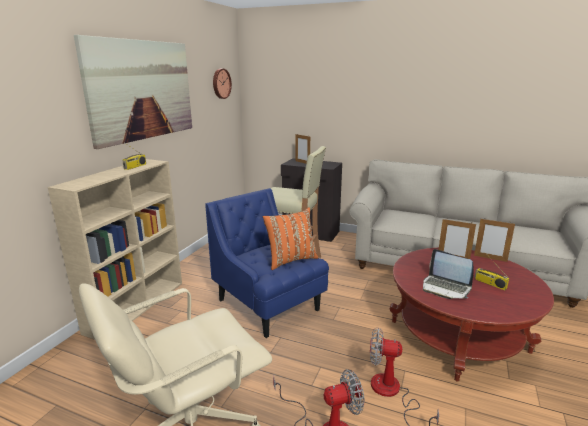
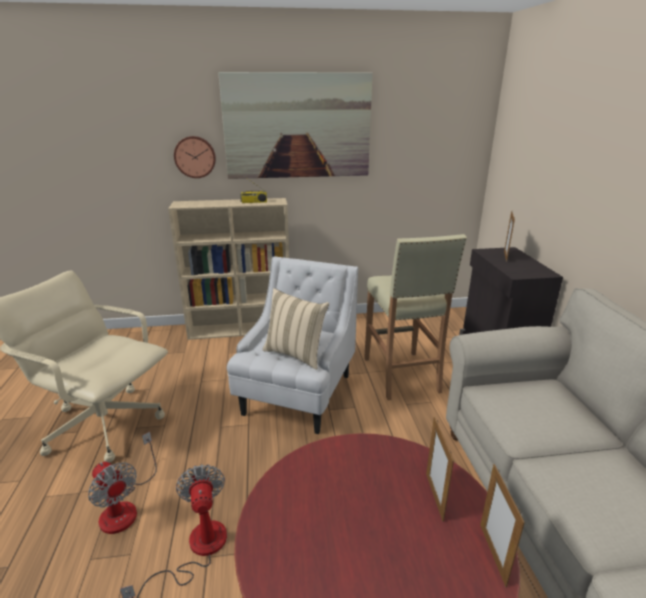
camera: 60 degrees right, 5 degrees up
blue armchair [205,188,329,338] -> white armchair [227,257,358,434]
wall clock [213,69,232,99] -> wall clock moved to [174,136,216,178]
orange pillow [263,207,318,270] -> beige pillow [263,288,329,370]
laptop [423,249,474,299] -> none
radio [474,258,509,290] -> none

